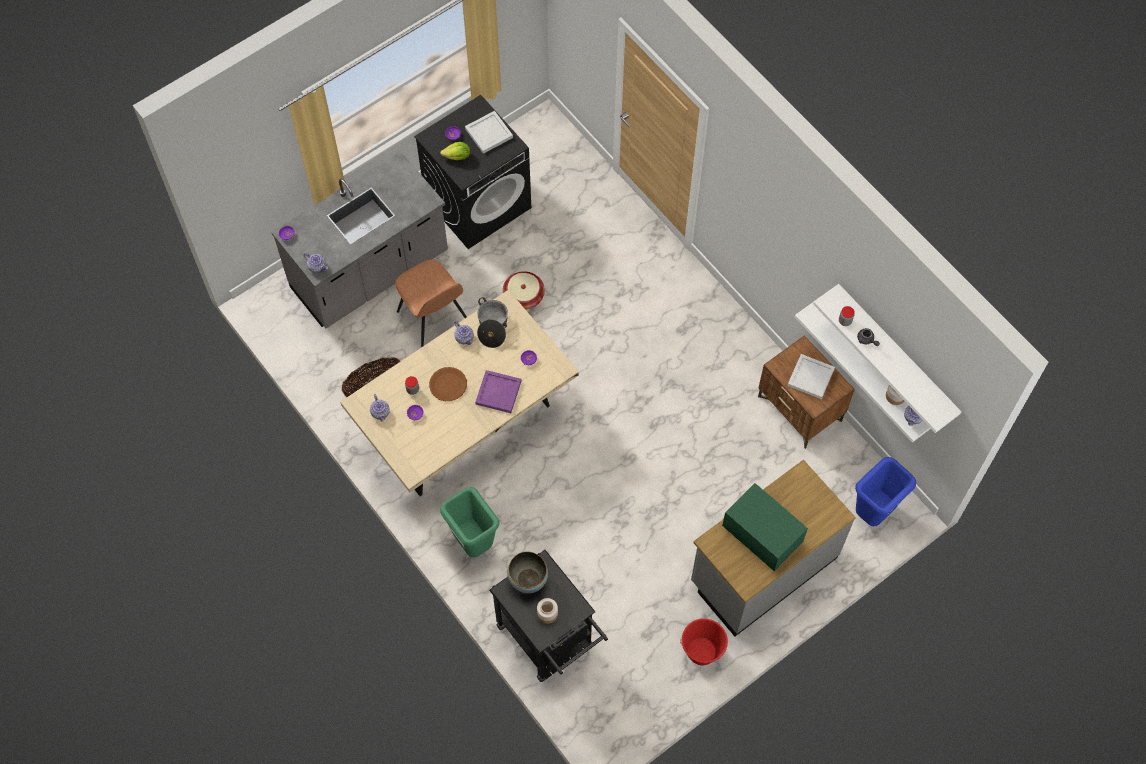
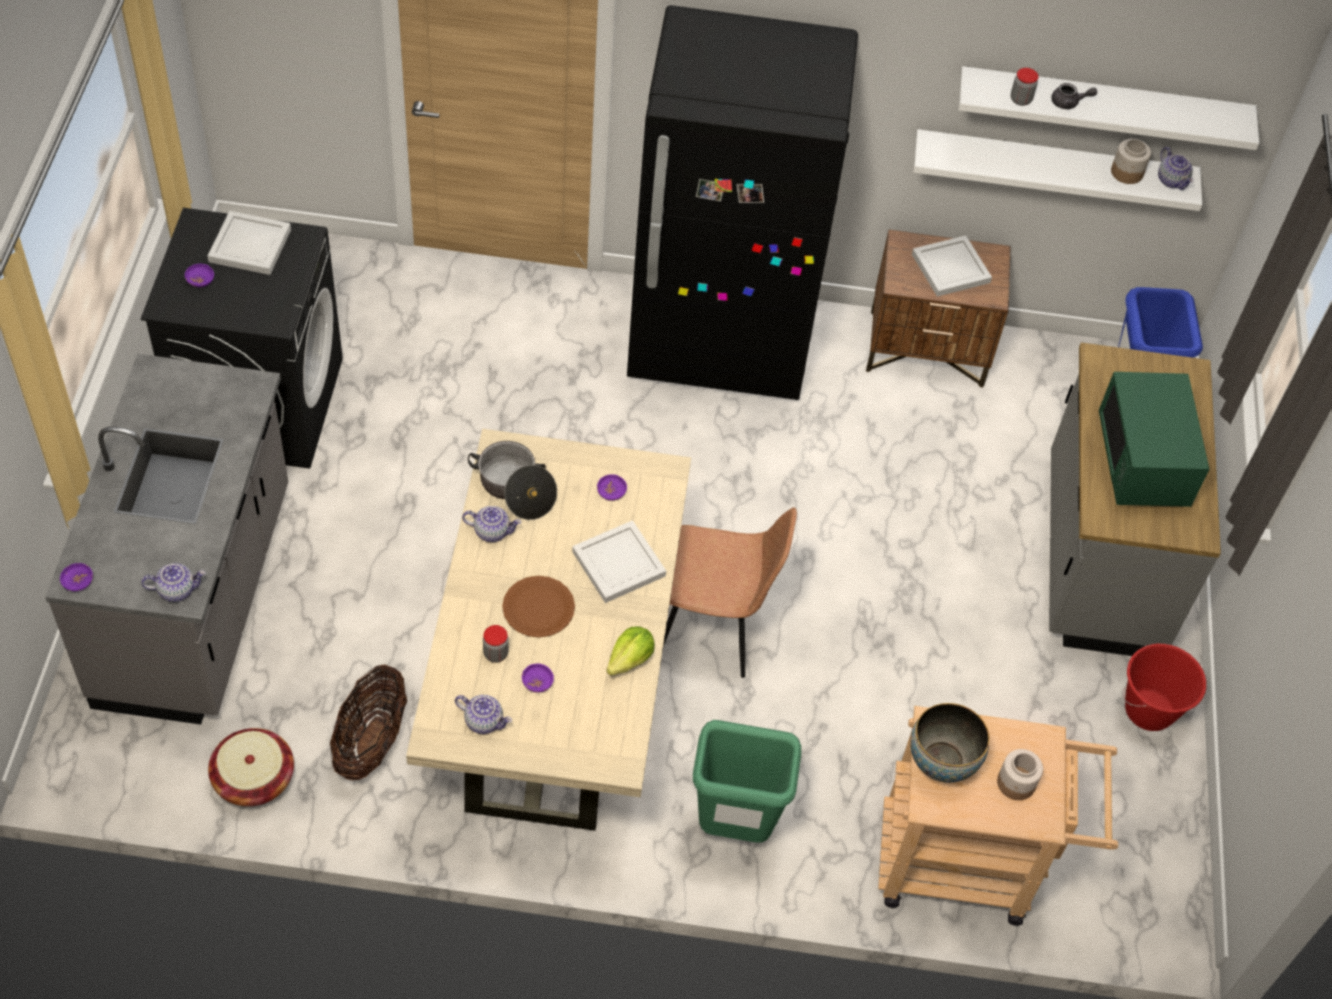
camera: 50 degrees left, 10 degrees down
brown chair [395,259,467,347] -> brown chair moved to [663,507,797,678]
lettuce [440,142,470,160] -> lettuce moved to [606,626,655,675]
purple tray [475,370,521,413] -> white tray [572,520,666,603]
black cart [489,550,608,682] -> beige cart [878,706,1118,926]
basket [503,271,545,310] -> basket moved to [208,728,294,807]
green microwave [722,483,808,571] -> green microwave turned 90 degrees counterclockwise [1099,372,1209,507]
none -> black fridge [627,5,858,400]

